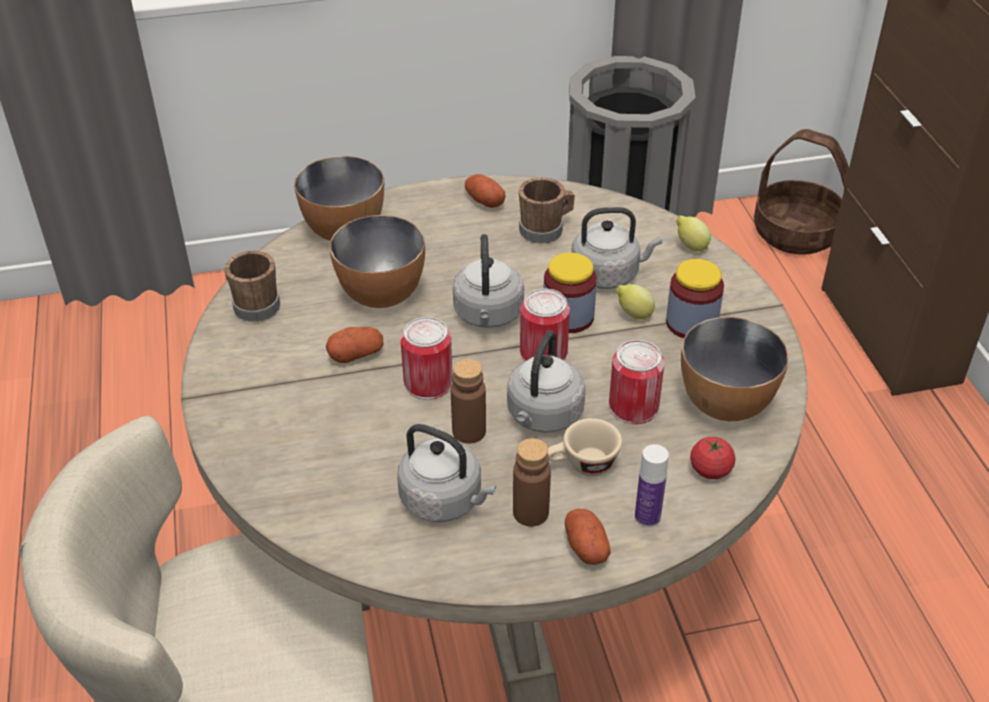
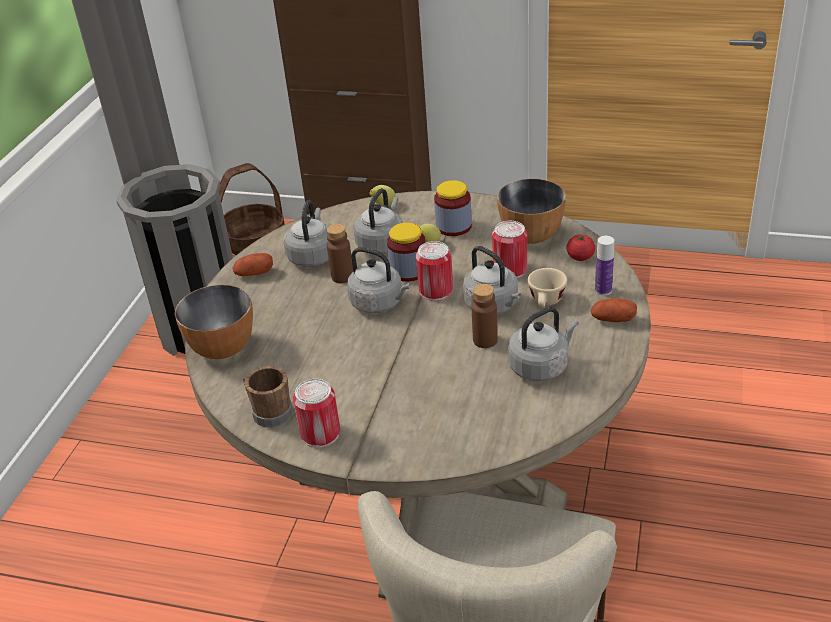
camera: 60 degrees left, 5 degrees down
potato [326,327,384,363] -> none
bowl [330,215,425,308] -> none
can [401,317,453,400] -> can moved to [293,379,340,448]
brown bottle [513,438,551,526] -> brown bottle moved to [327,224,353,283]
brown mug [519,177,575,244] -> grey kettle [284,200,329,267]

